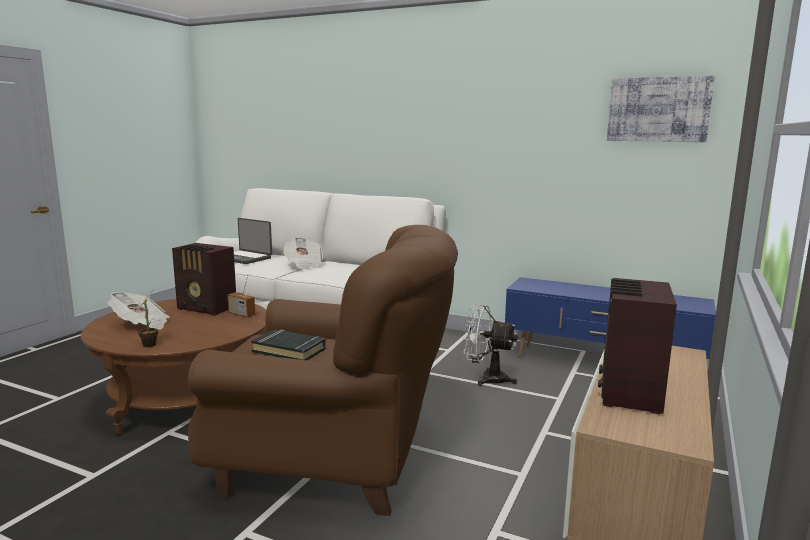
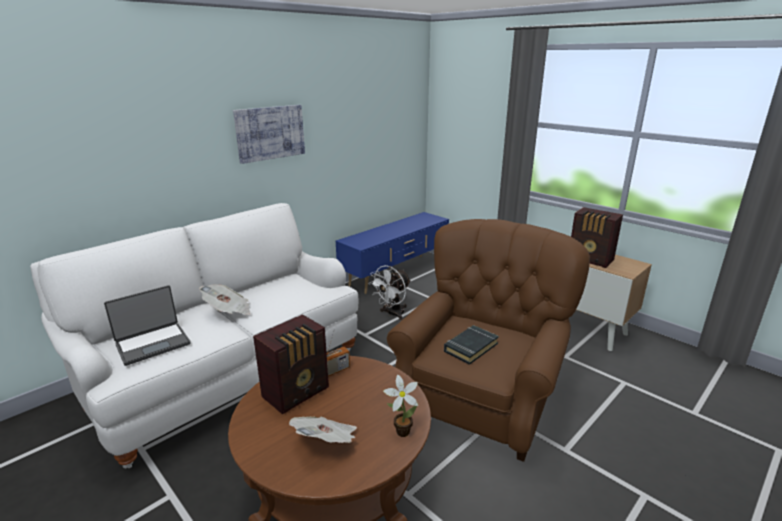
camera: 70 degrees left, 10 degrees up
picture [607,76,715,142] -> picture moved to [233,105,305,164]

